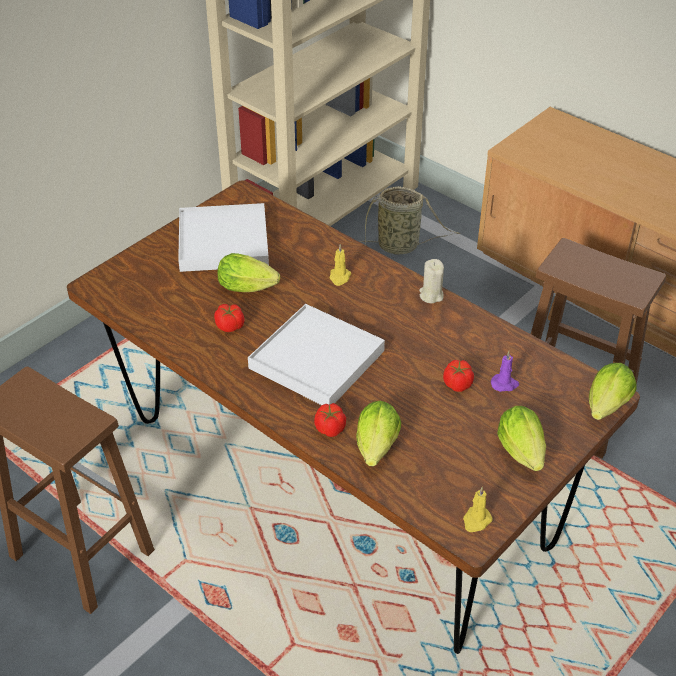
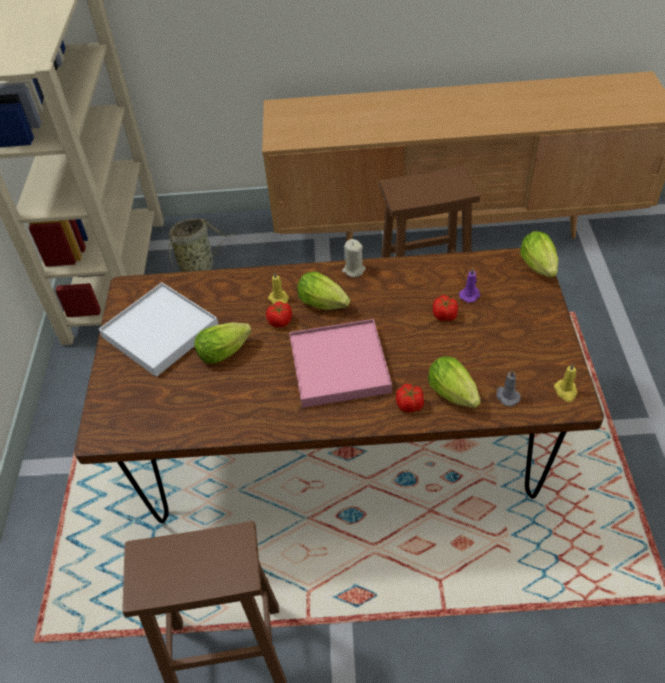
camera: 40 degrees left, 5 degrees up
tomato [214,304,244,332] -> tomato moved to [266,302,292,327]
white tray [248,304,385,405] -> pink tray [289,319,392,408]
lettuce [497,406,546,471] -> lettuce moved to [297,272,350,310]
none -> grey candle [496,370,521,406]

